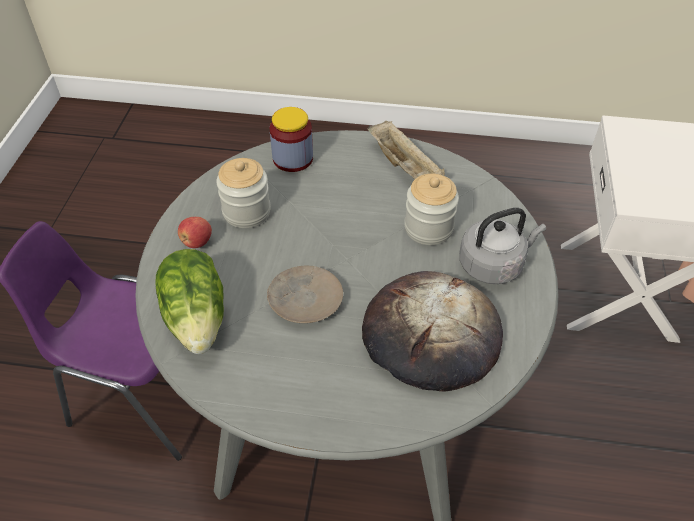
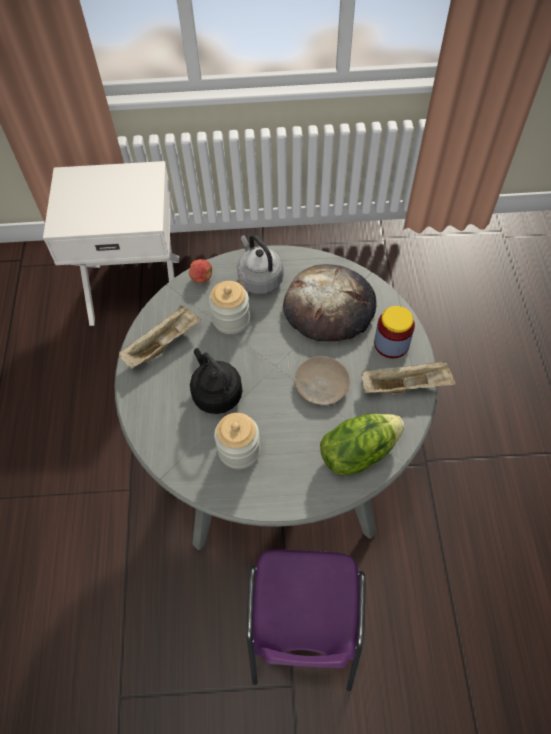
camera: 100 degrees left, 10 degrees up
apple [178,217,212,248] -> apple moved to [189,259,212,283]
jar [270,107,313,172] -> jar moved to [374,306,415,358]
none -> black kettle [190,348,242,414]
none -> beige tray [362,359,456,394]

